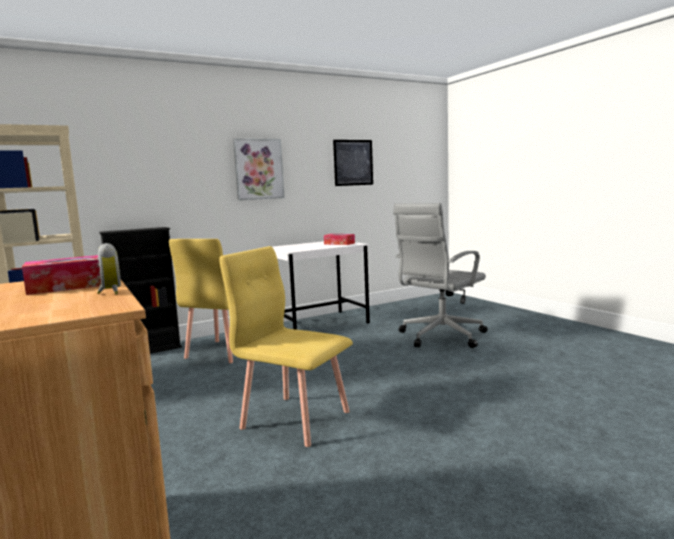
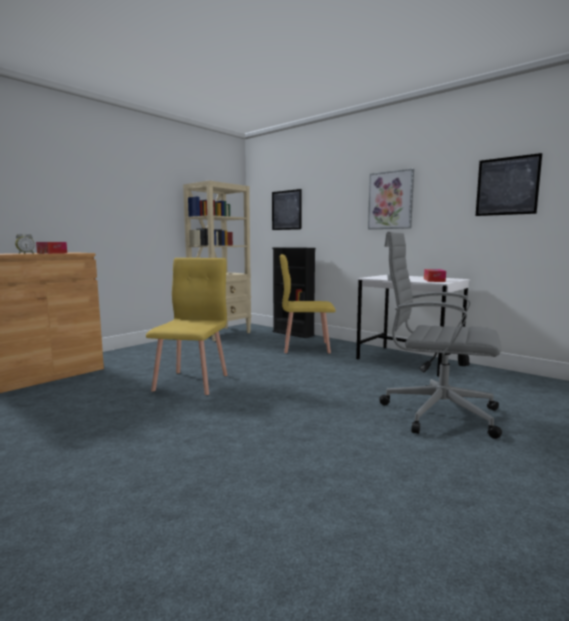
camera: 70 degrees right, 0 degrees up
none -> picture [272,189,302,230]

